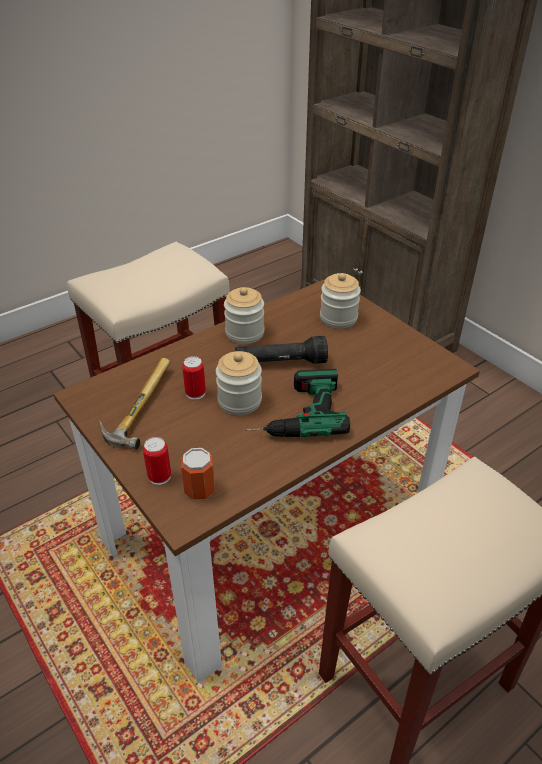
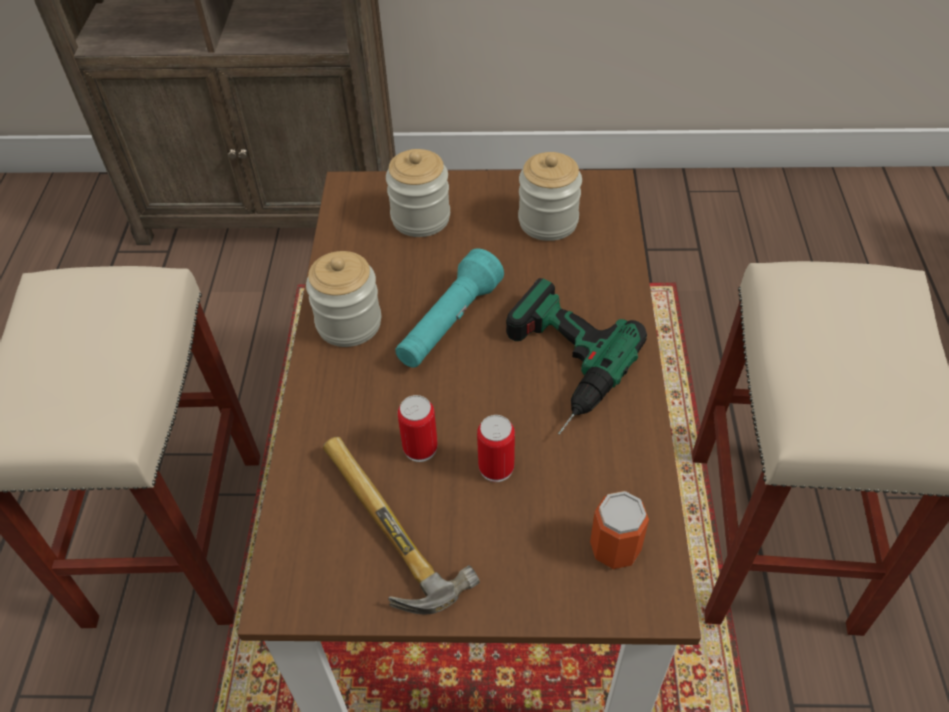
camera: 50 degrees left, 10 degrees up
can [143,437,171,485] -> can moved to [477,415,515,482]
jar [216,351,262,415] -> jar moved to [518,152,582,241]
black flashlight [235,336,328,364] -> turquoise flashlight [395,248,504,367]

